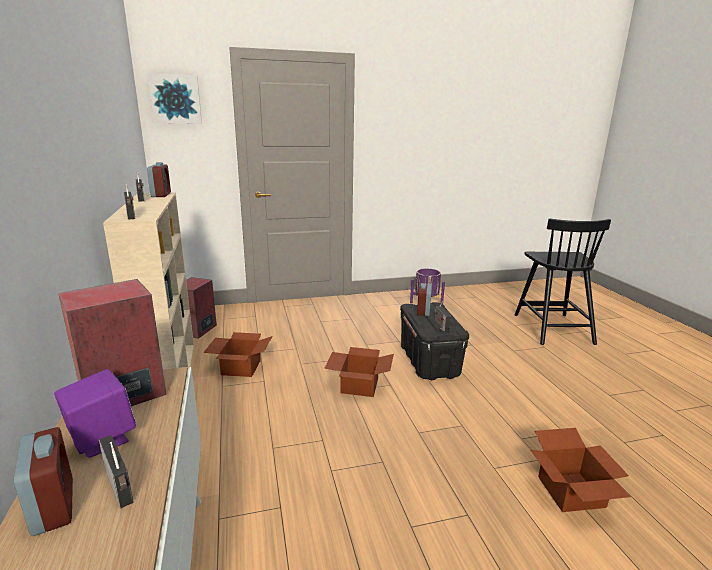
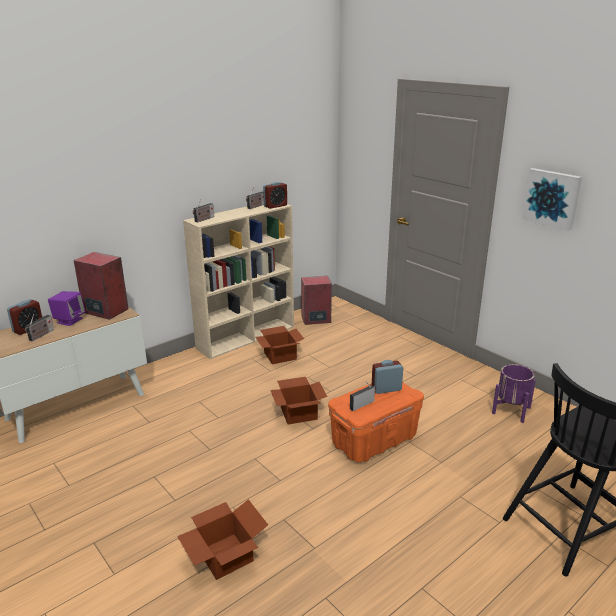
camera: 65 degrees right, 5 degrees up
picture [148,74,202,124] -> picture moved to [522,168,582,230]
black storage box [400,302,469,380] -> orange storage box [328,381,424,462]

